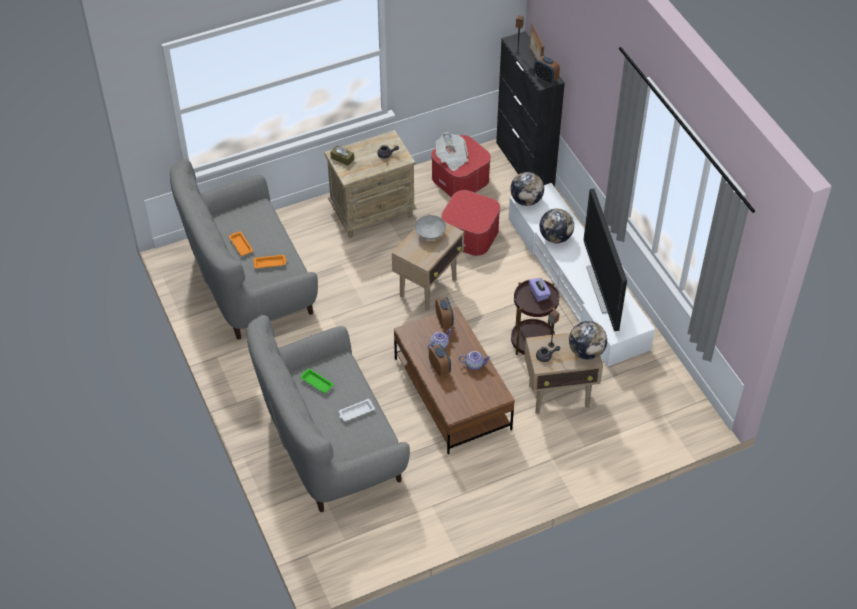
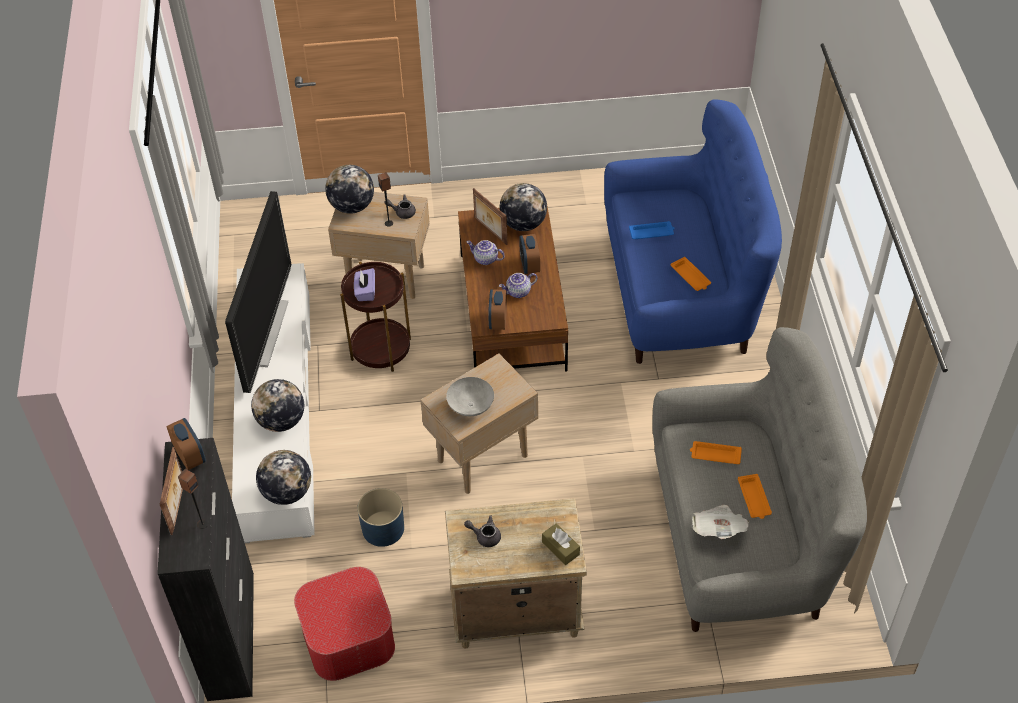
camera: 160 degrees left, 0 degrees up
grey sofa [247,315,410,512] -> blue sofa [604,99,782,364]
green tray [300,368,334,394] -> orange tray [671,257,711,291]
white tray [339,398,375,421] -> blue tray [629,221,675,239]
newspaper [435,132,468,171] -> newspaper moved to [692,505,749,539]
ottoman [441,190,501,256] -> blue planter [357,488,404,547]
none -> picture frame [473,188,507,245]
none -> globe [500,183,547,231]

